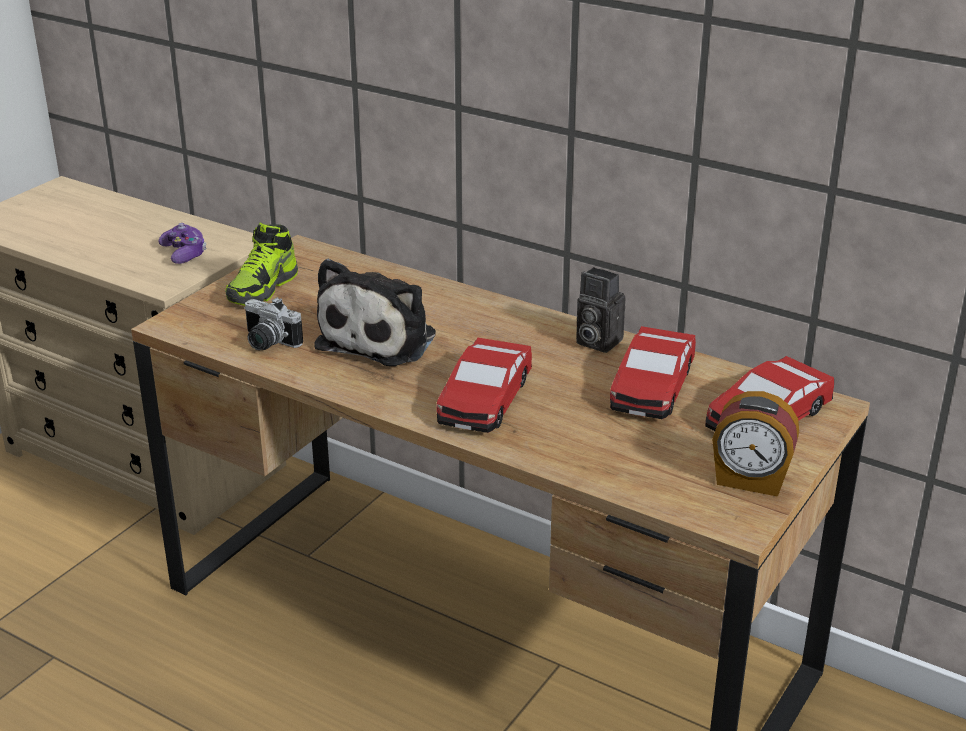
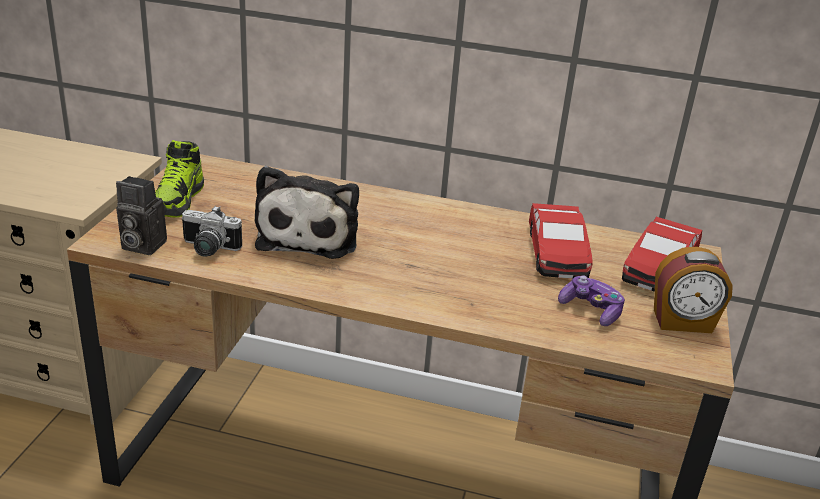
camera: 20 degrees left, 0 degrees up
game controller [158,223,207,264] -> game controller moved to [558,276,625,326]
toy car [437,337,532,433] -> none
camera [576,267,625,353] -> camera moved to [116,176,167,255]

